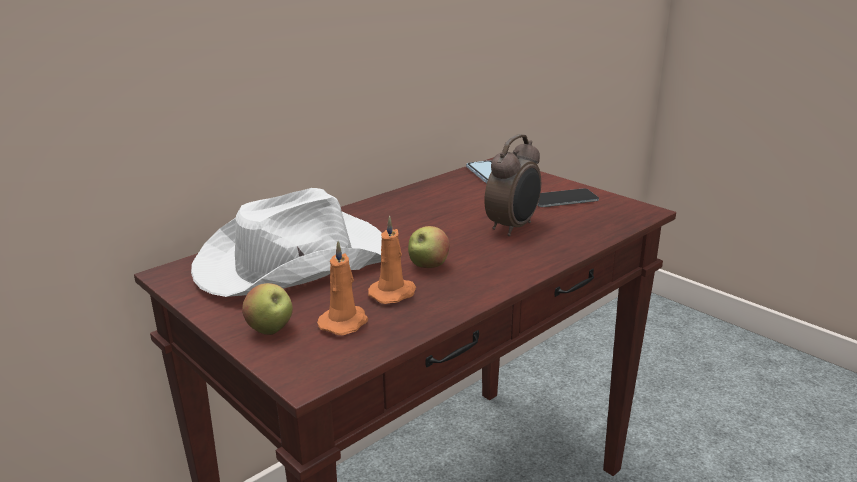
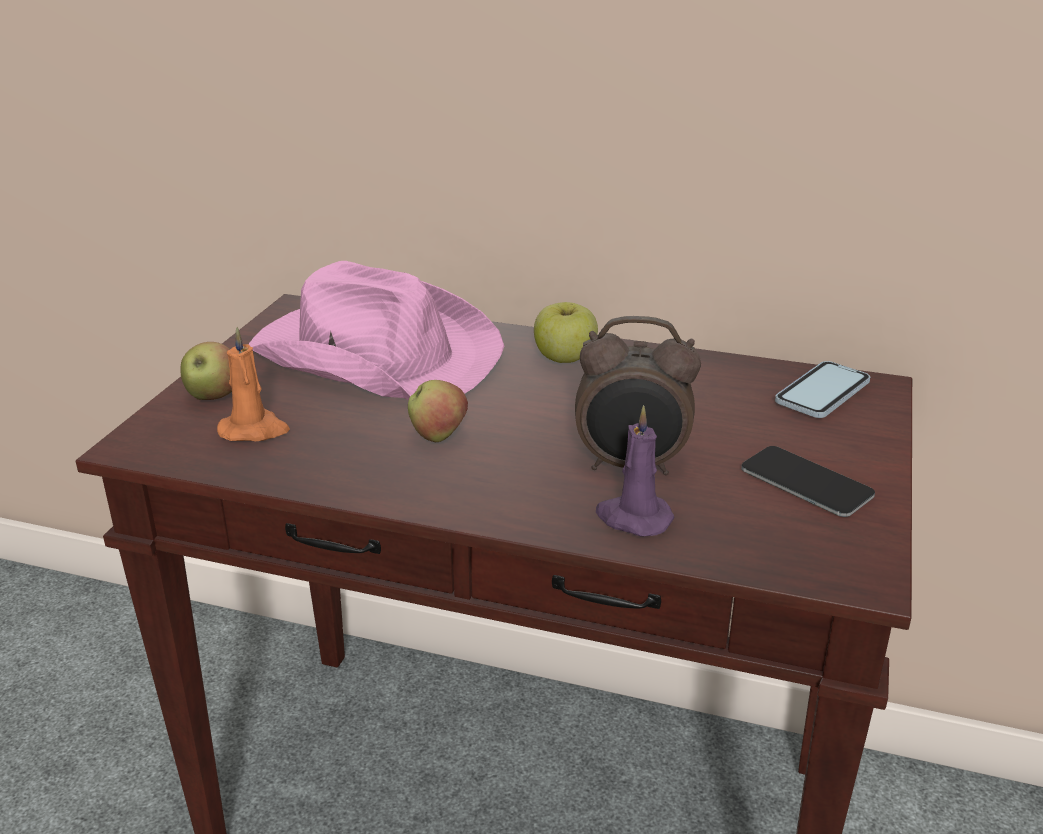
camera: 60 degrees right, 5 degrees up
white hat [191,188,382,297] -> pink hat [249,261,504,400]
orange candle [368,216,416,304] -> none
none -> apple [534,302,598,363]
none -> purple candle [596,405,675,536]

